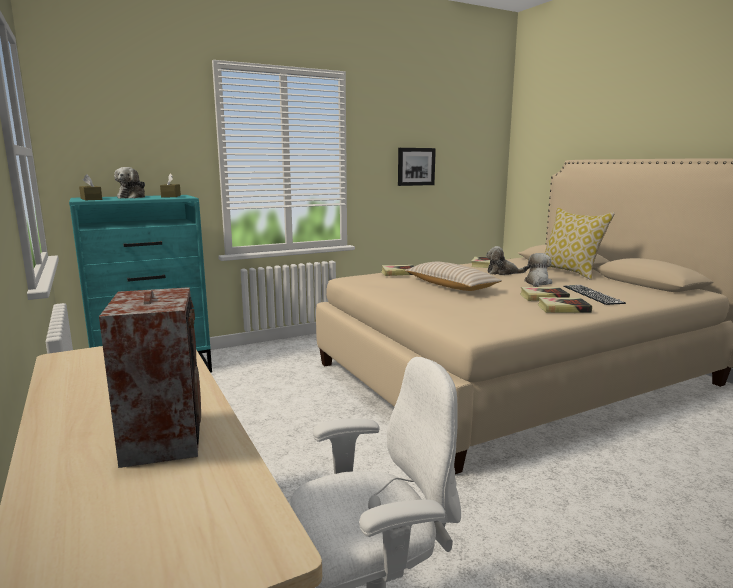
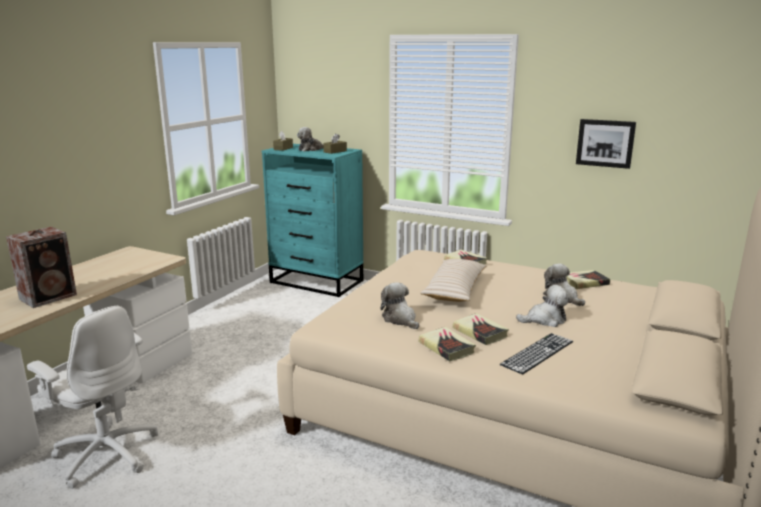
camera: 55 degrees right, 5 degrees up
pillow [545,208,615,280] -> none
none -> plush toy [381,282,419,329]

